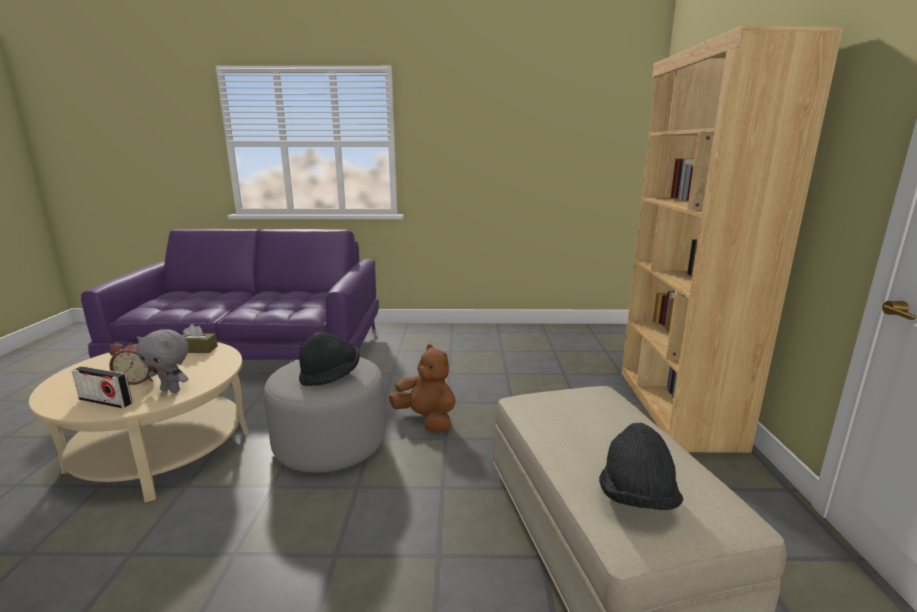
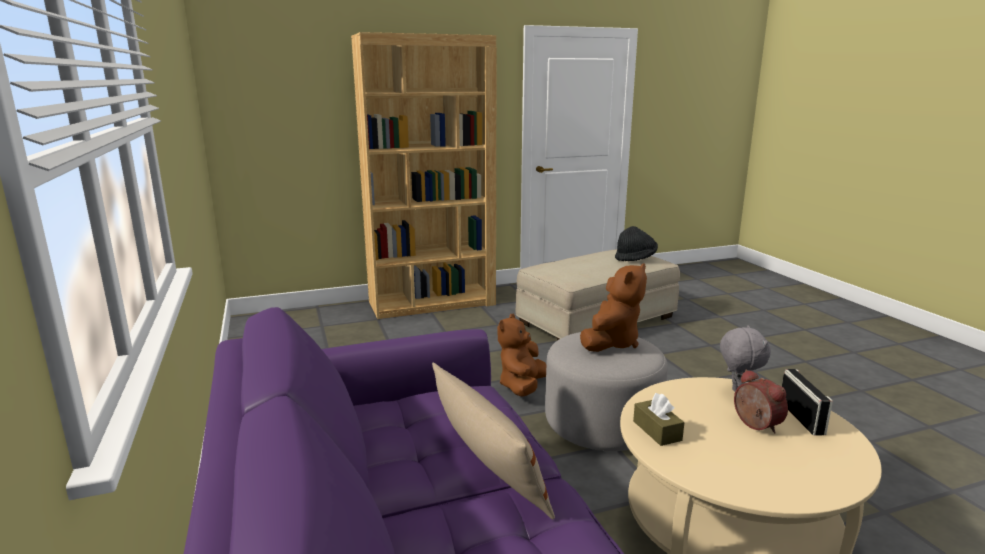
camera: 110 degrees left, 0 degrees up
black hat [299,331,360,386] -> brown plush toy [580,263,647,352]
none -> beige pillow [432,363,555,519]

